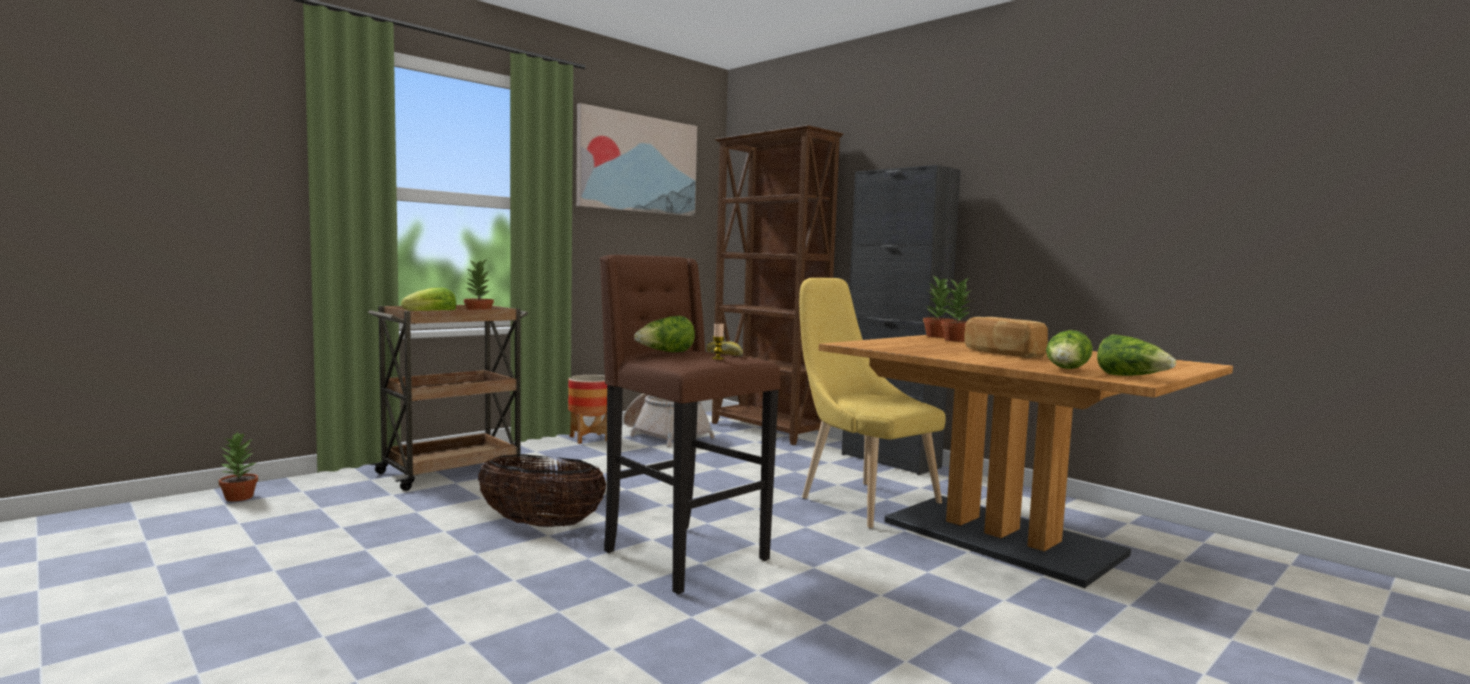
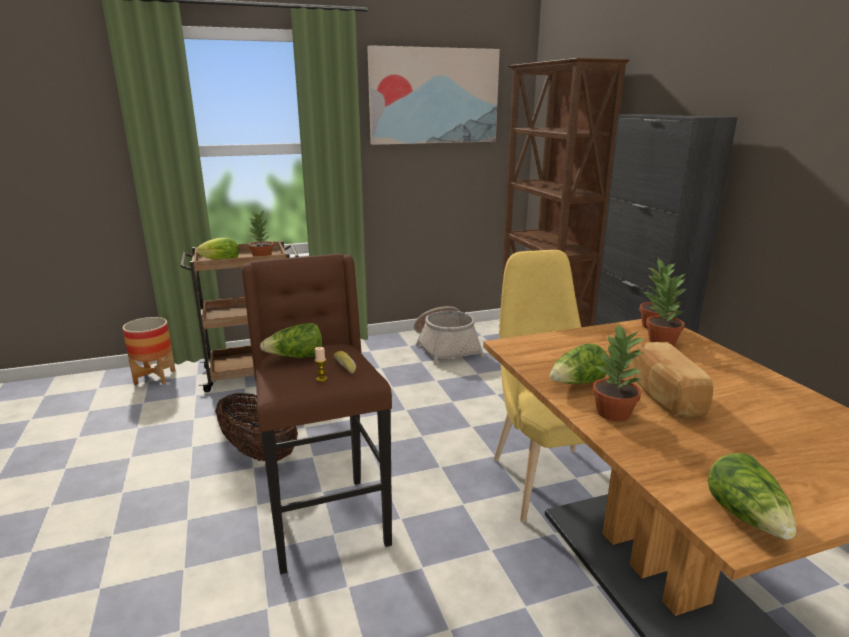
camera: 25 degrees right, 15 degrees up
potted plant [219,432,258,501] -> potted plant moved to [592,324,645,421]
planter [568,375,607,444] -> planter moved to [122,317,176,385]
lettuce [1046,330,1093,369] -> lettuce moved to [550,344,608,384]

